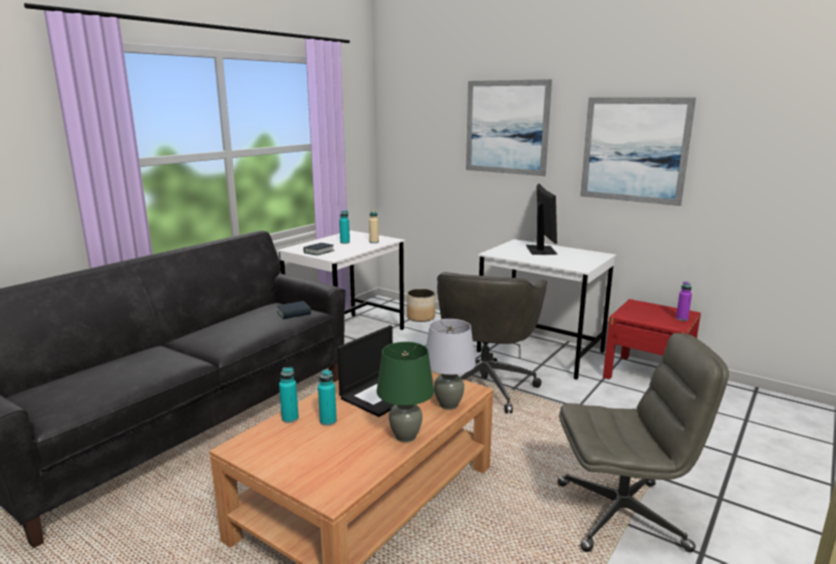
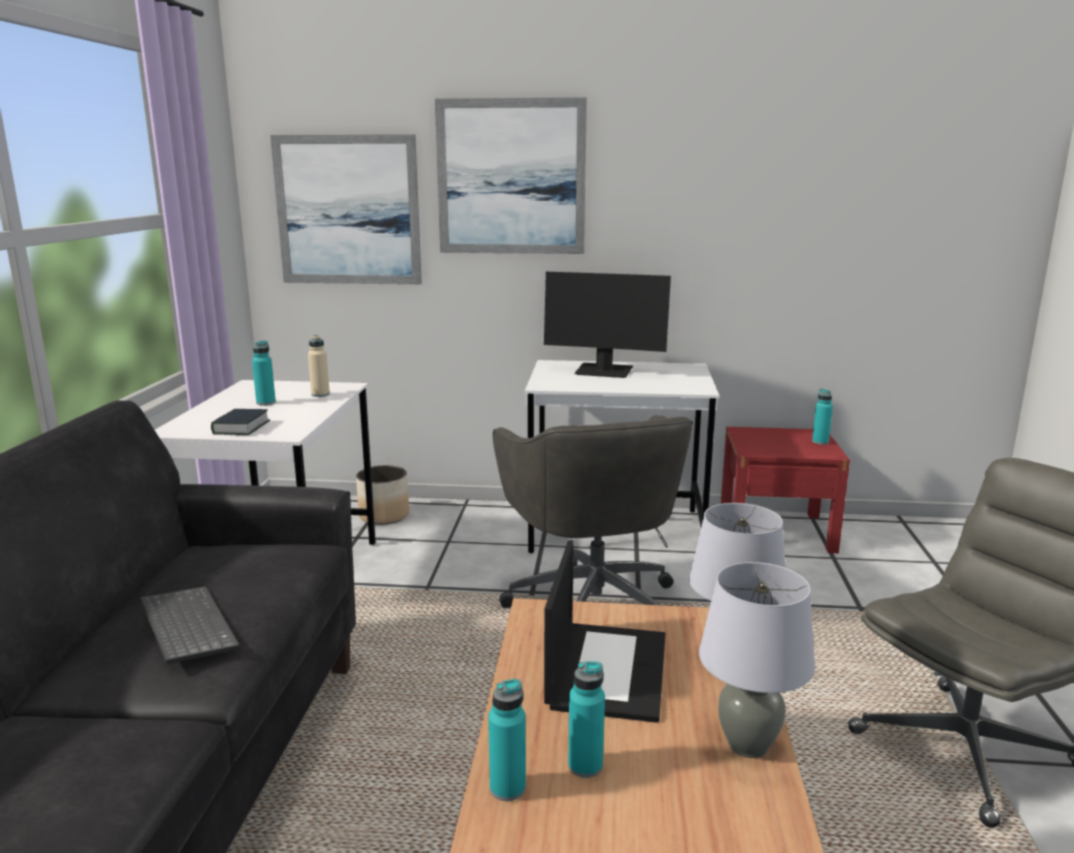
camera: 30 degrees left, 0 degrees up
book [277,301,311,319] -> none
green table lamp [377,342,434,443] -> grey table lamp [699,562,815,758]
monitor [526,184,557,255] -> monitor turned 135 degrees clockwise [544,272,671,378]
picture [580,98,696,206] -> picture moved to [270,134,422,284]
purple bottle [676,281,692,321] -> turquoise bottle [812,389,833,445]
none -> keyboard [140,587,240,664]

